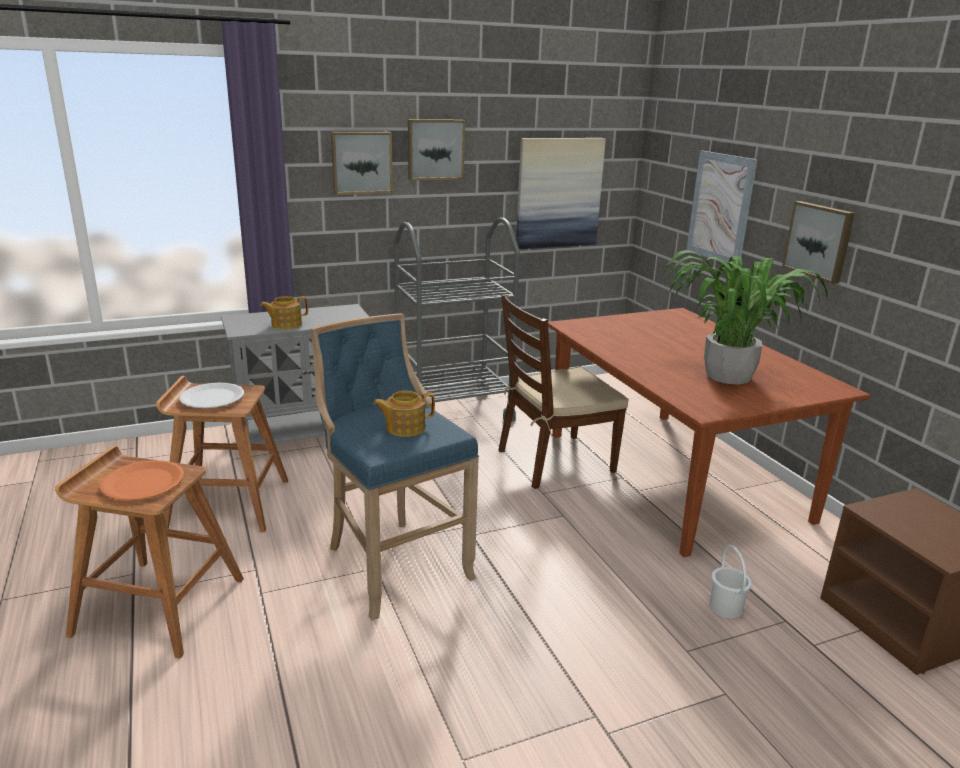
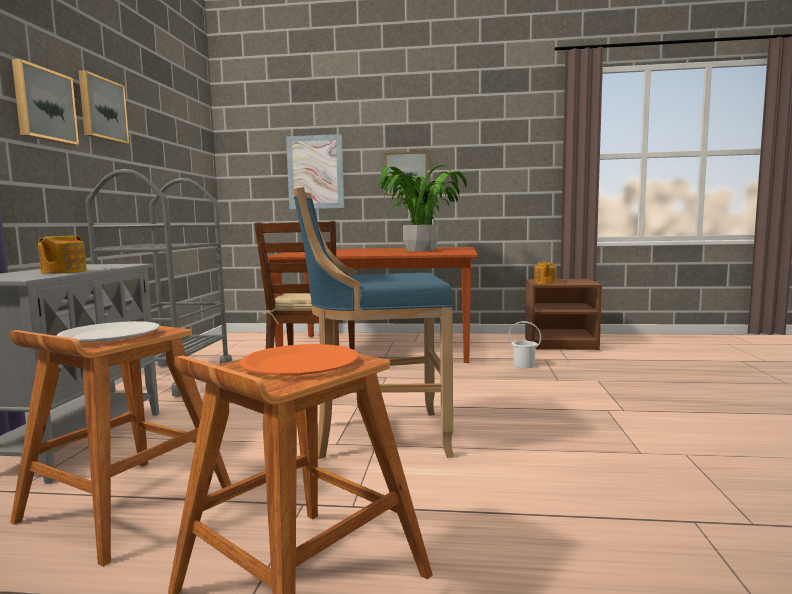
camera: 60 degrees left, 15 degrees down
teapot [373,391,435,437] -> teapot moved to [534,262,557,284]
picture [516,138,606,249] -> none

